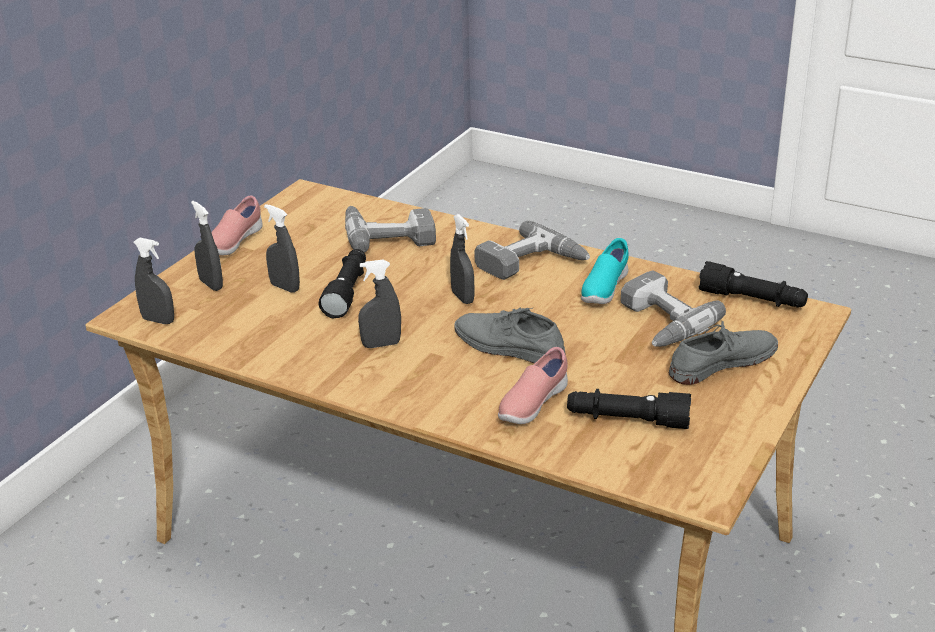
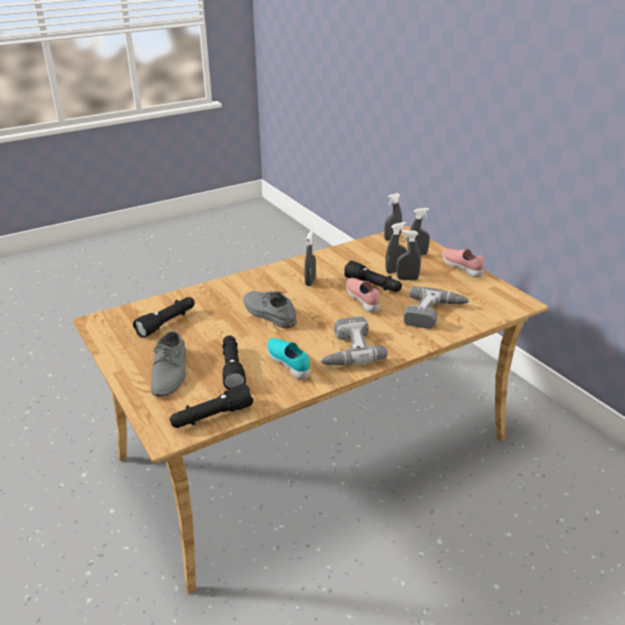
camera: 120 degrees right, 0 degrees up
grey spray bottle [450,214,474,304] -> grey spray bottle moved to [396,230,421,280]
grey shoe [454,308,566,363] -> grey shoe turned 105 degrees counterclockwise [243,291,297,328]
pink shoe [498,347,568,424] -> pink shoe moved to [346,278,380,313]
power drill [621,271,726,347] -> black flashlight [222,335,246,390]

